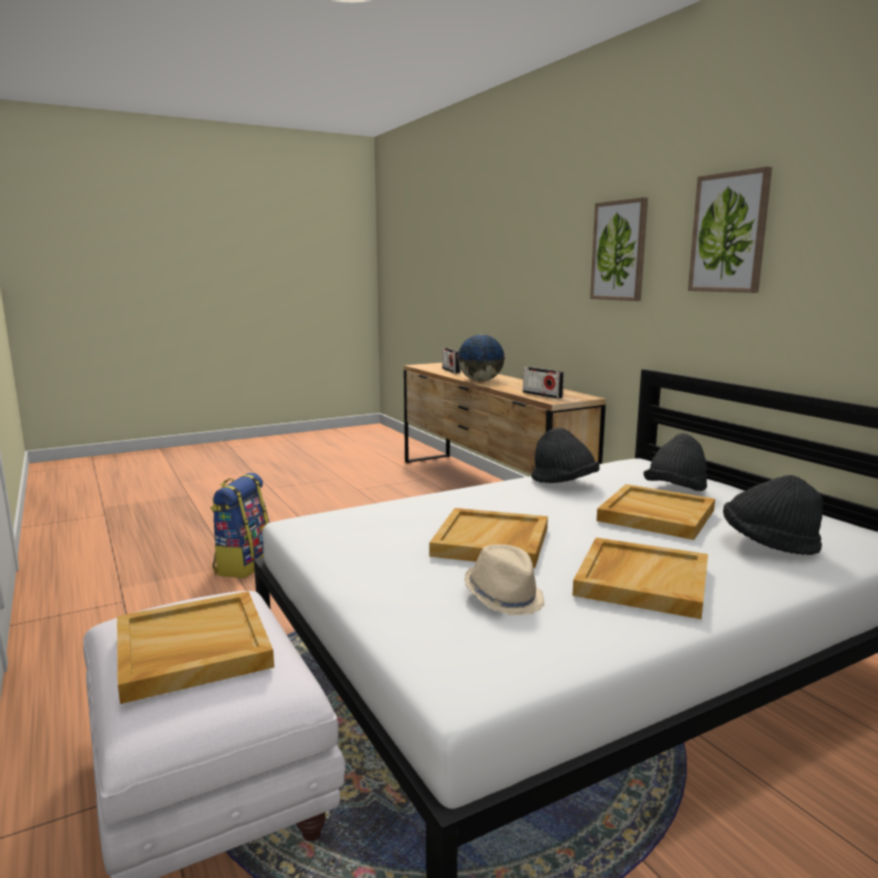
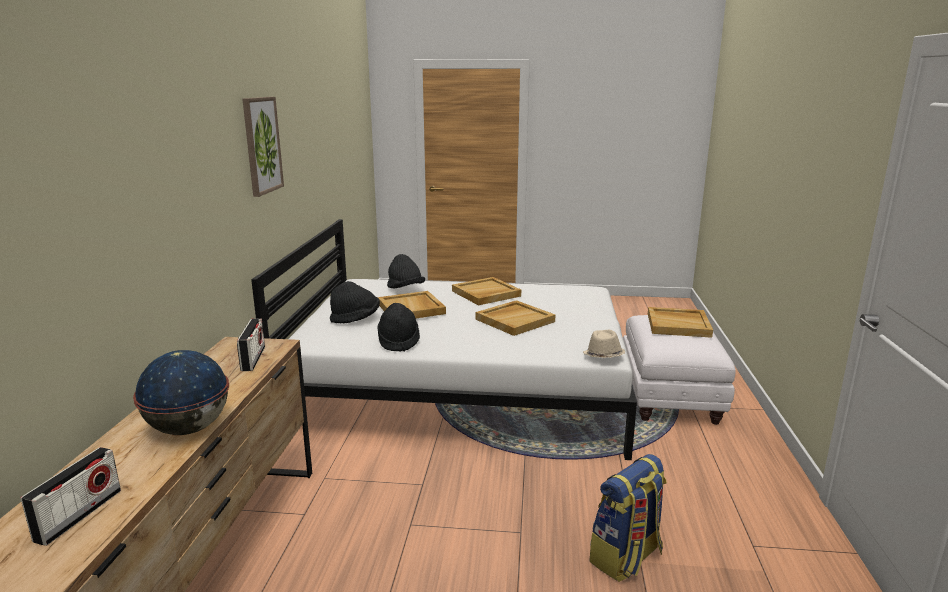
camera: 145 degrees left, 5 degrees up
beige hat [464,544,545,616] -> beige hat moved to [583,330,625,358]
picture [590,197,648,301] -> none

